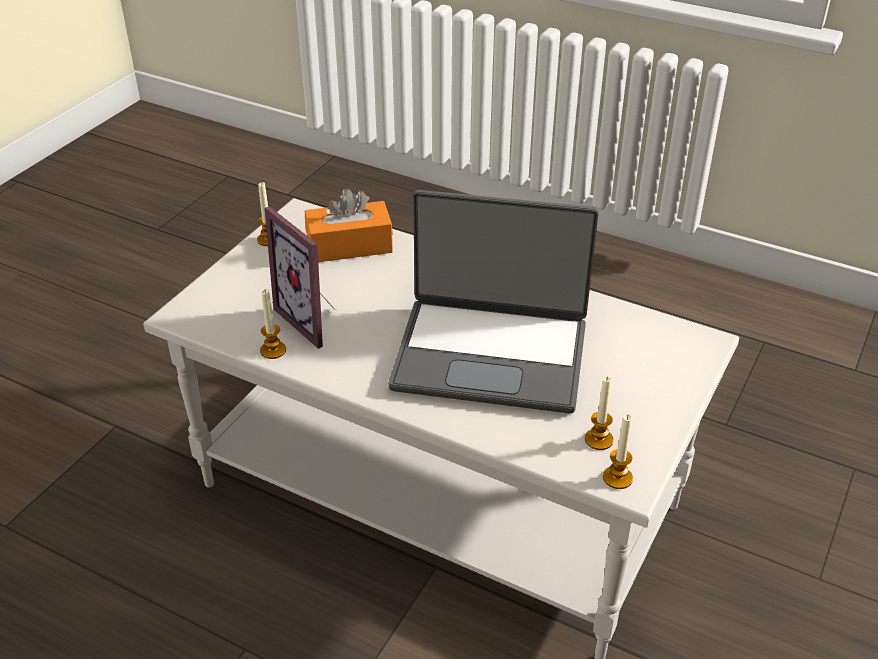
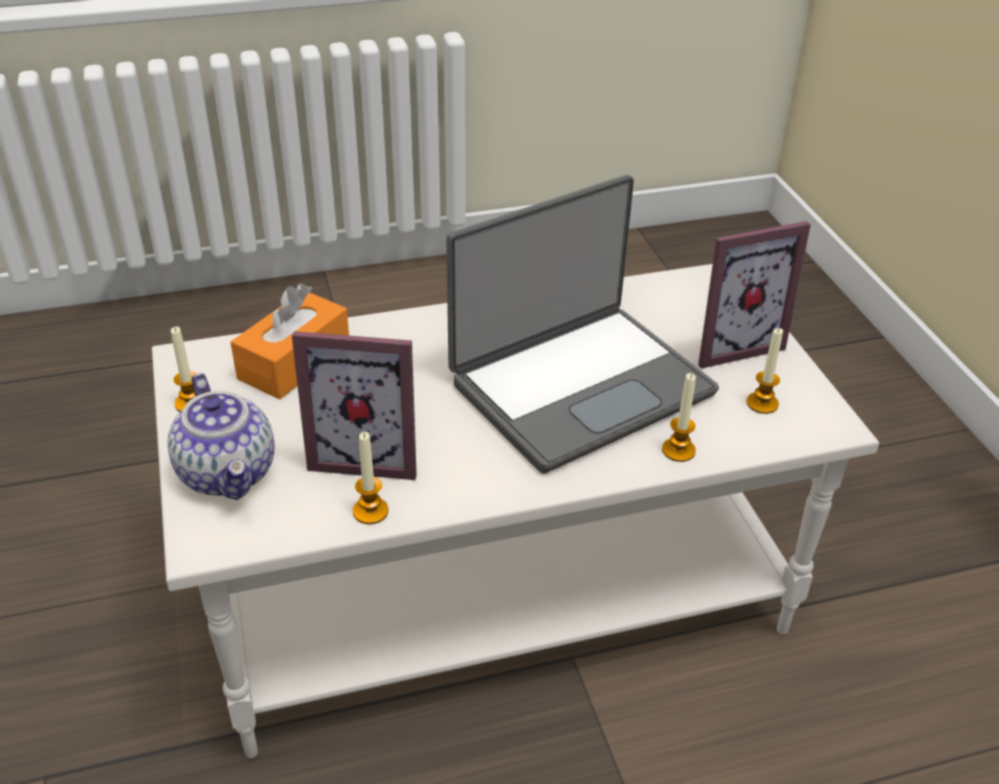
camera: 45 degrees left, 0 degrees up
candle [603,414,633,489] -> candle moved to [662,373,696,462]
none -> teapot [167,373,274,500]
none -> picture frame [698,221,811,369]

